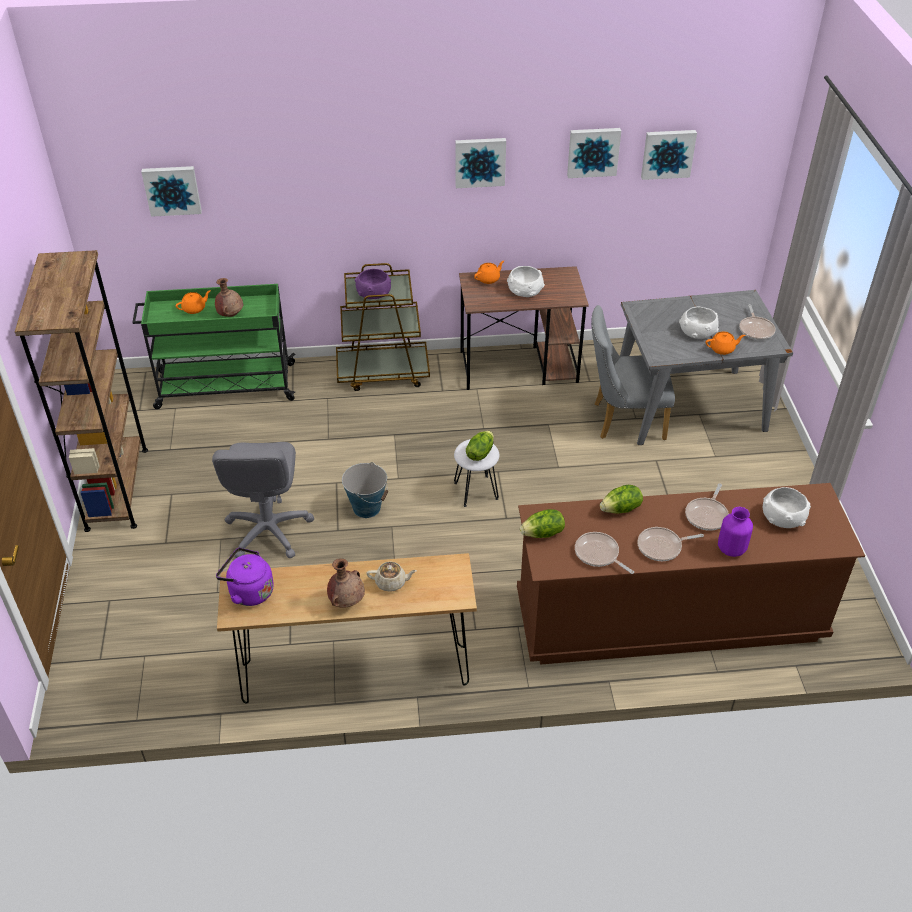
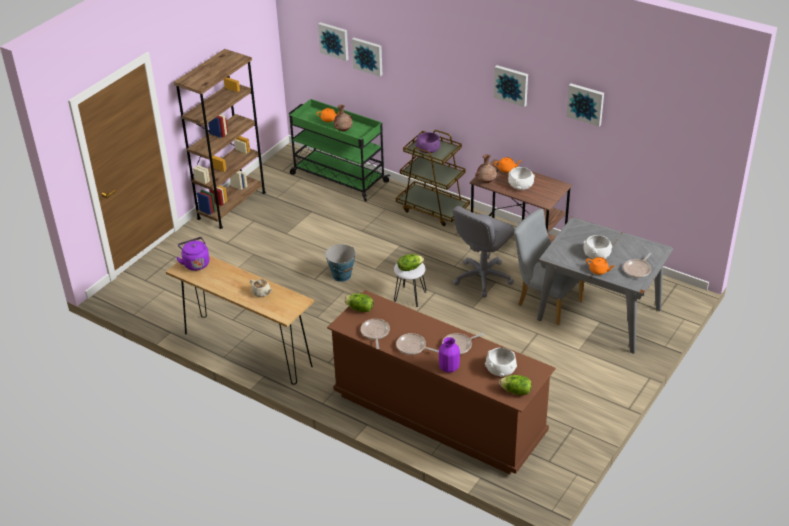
camera: 40 degrees right, 5 degrees down
grey office chair [212,442,314,558] -> grey office chair moved to [453,206,515,297]
brown vase [327,558,365,608] -> brown vase moved to [475,154,498,183]
lettuce [600,485,643,514] -> lettuce moved to [499,375,532,395]
picture [641,130,697,180] -> picture moved to [352,38,382,77]

